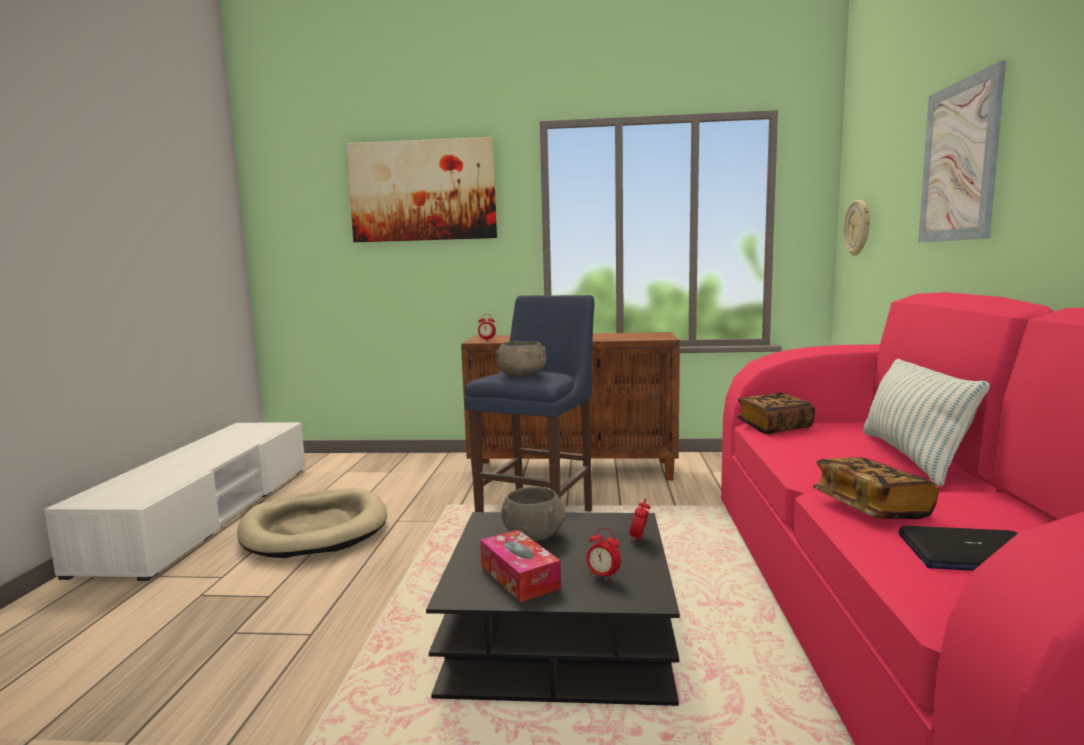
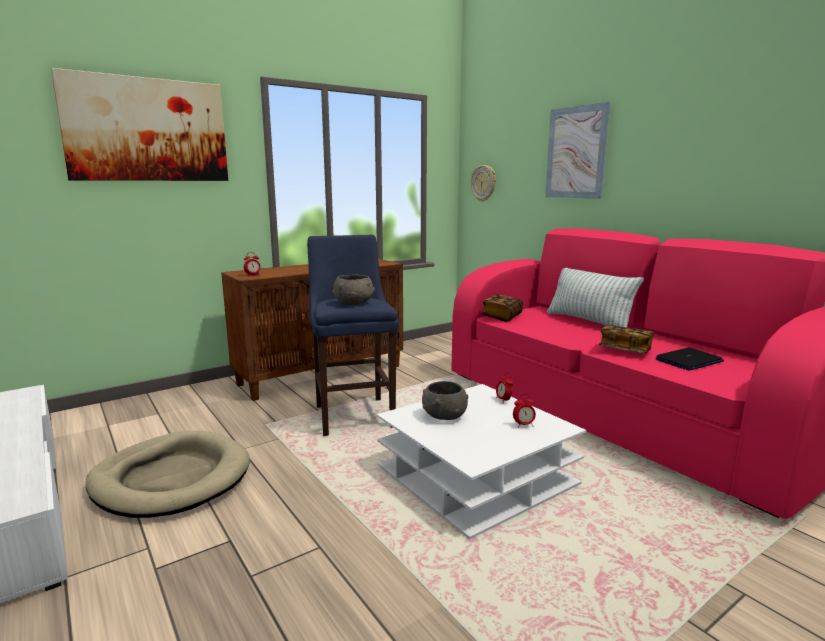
camera: 40 degrees left, 5 degrees up
black coffee table [426,512,680,706] -> white coffee table [377,384,586,539]
tissue box [480,530,561,602] -> none

